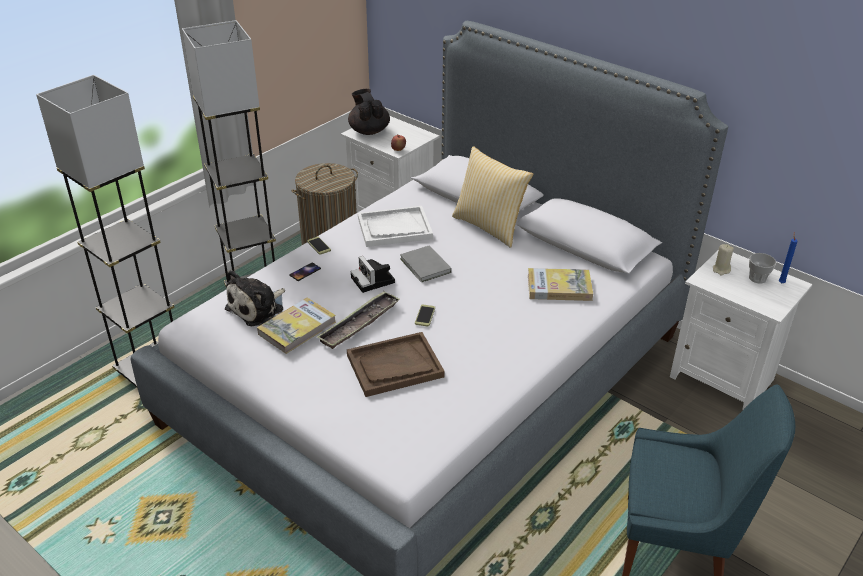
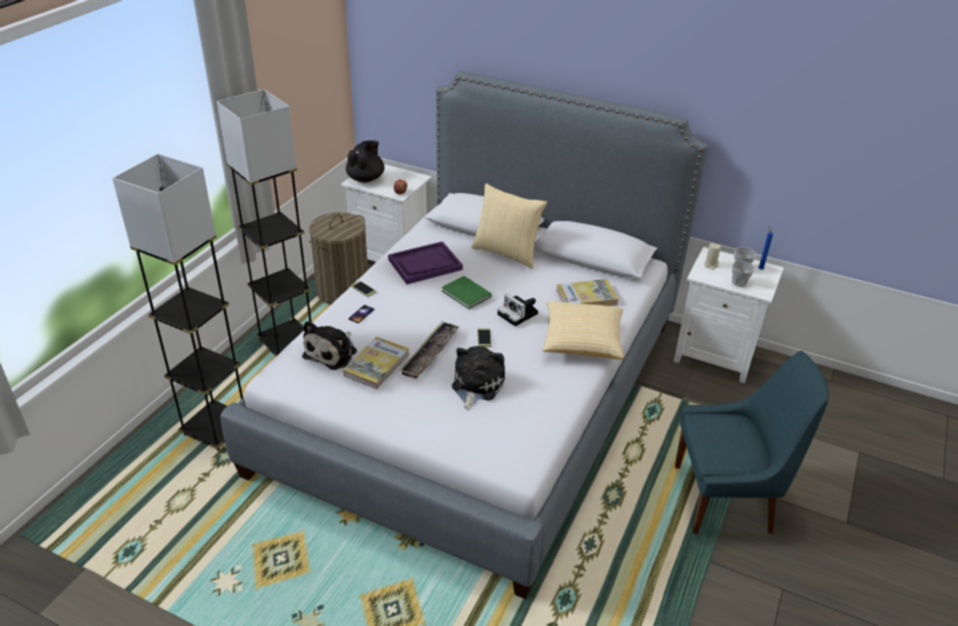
camera: 15 degrees left, 0 degrees up
brown tray [347,332,445,397] -> plush toy [452,346,505,410]
black teapot [348,89,390,135] -> black teapot turned 60 degrees clockwise [346,141,385,182]
camera [351,256,395,293] -> camera moved to [498,294,538,326]
white tray [358,206,433,247] -> purple tray [388,241,463,284]
grey book [400,245,452,282] -> green book [442,276,491,309]
none -> pillow [543,301,624,360]
none -> cup [732,261,755,287]

